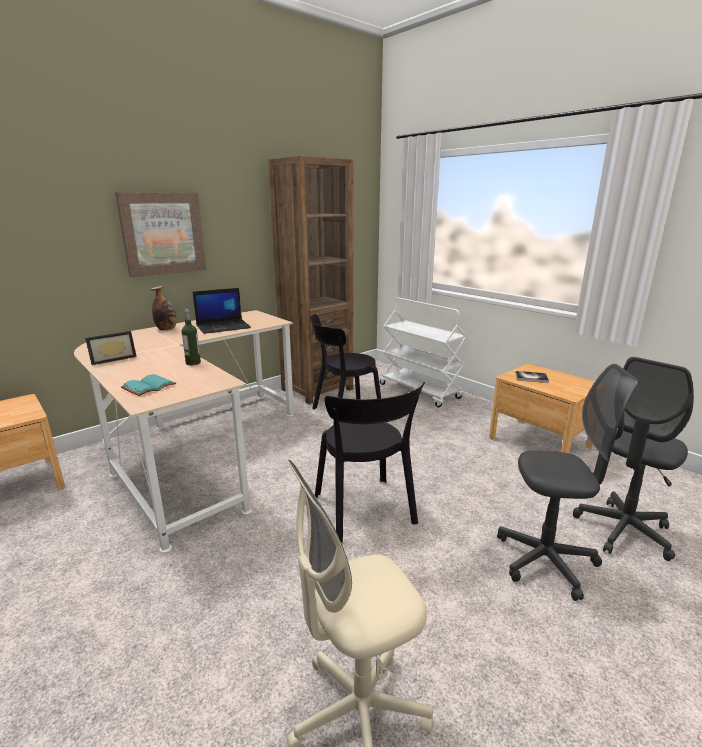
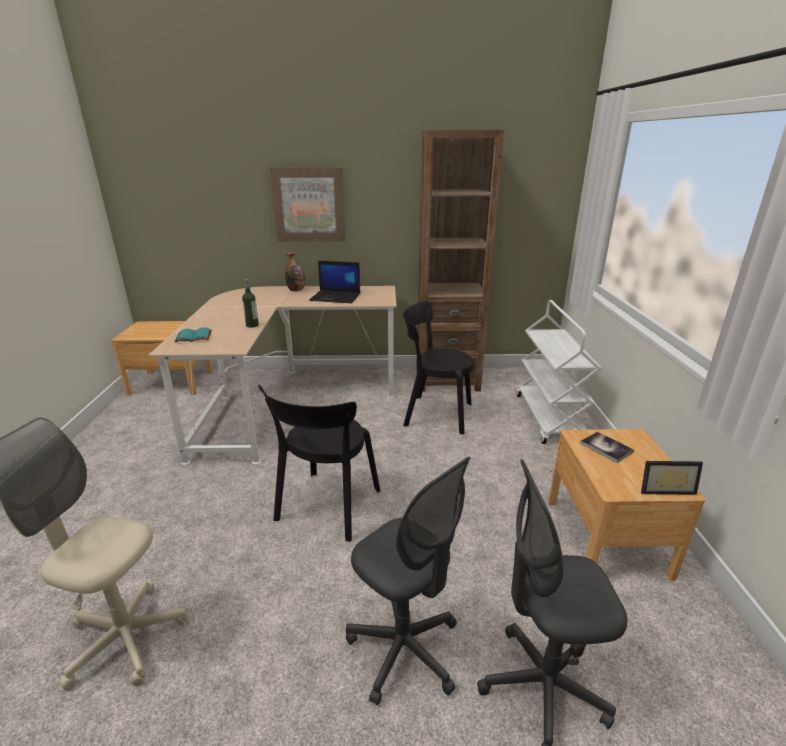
camera: 40 degrees right, 5 degrees up
picture frame [85,331,137,365] -> picture frame moved to [641,461,703,495]

